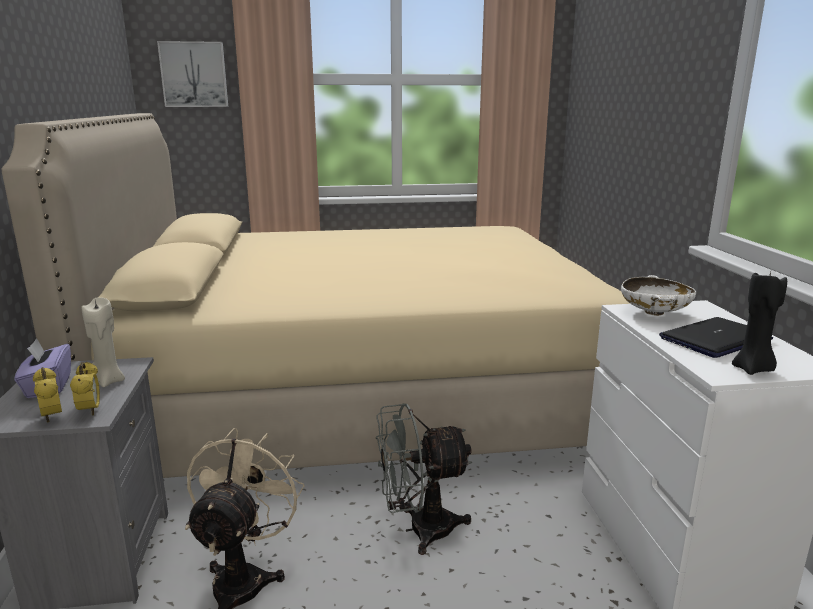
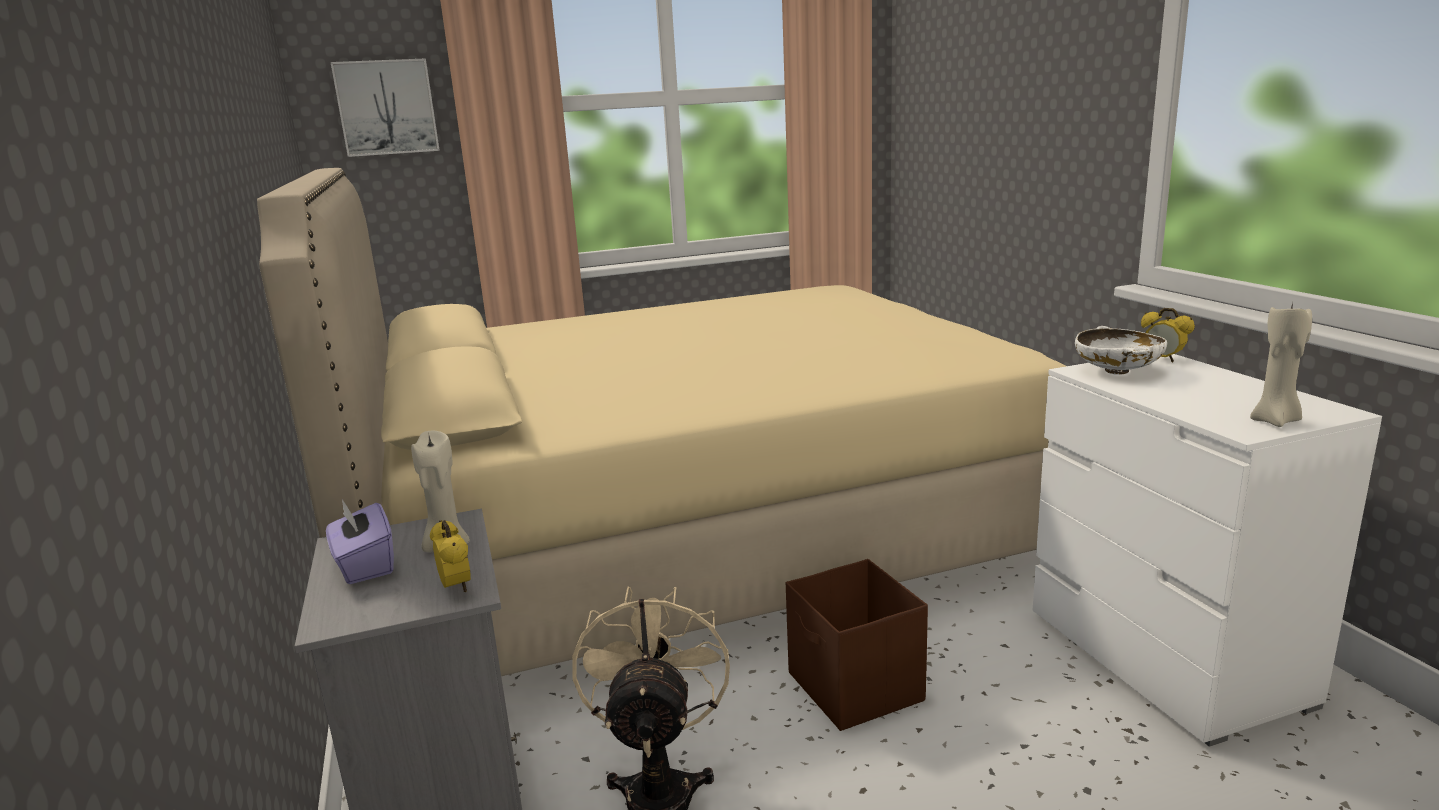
camera: 10 degrees left, 0 degrees up
alarm clock [33,367,62,423] -> alarm clock moved to [1141,308,1195,362]
grey fan [376,403,472,555] -> brown storage box [786,559,928,731]
laptop [659,317,773,358] -> none
black candle [732,272,787,375] -> beige candle [1250,302,1312,427]

